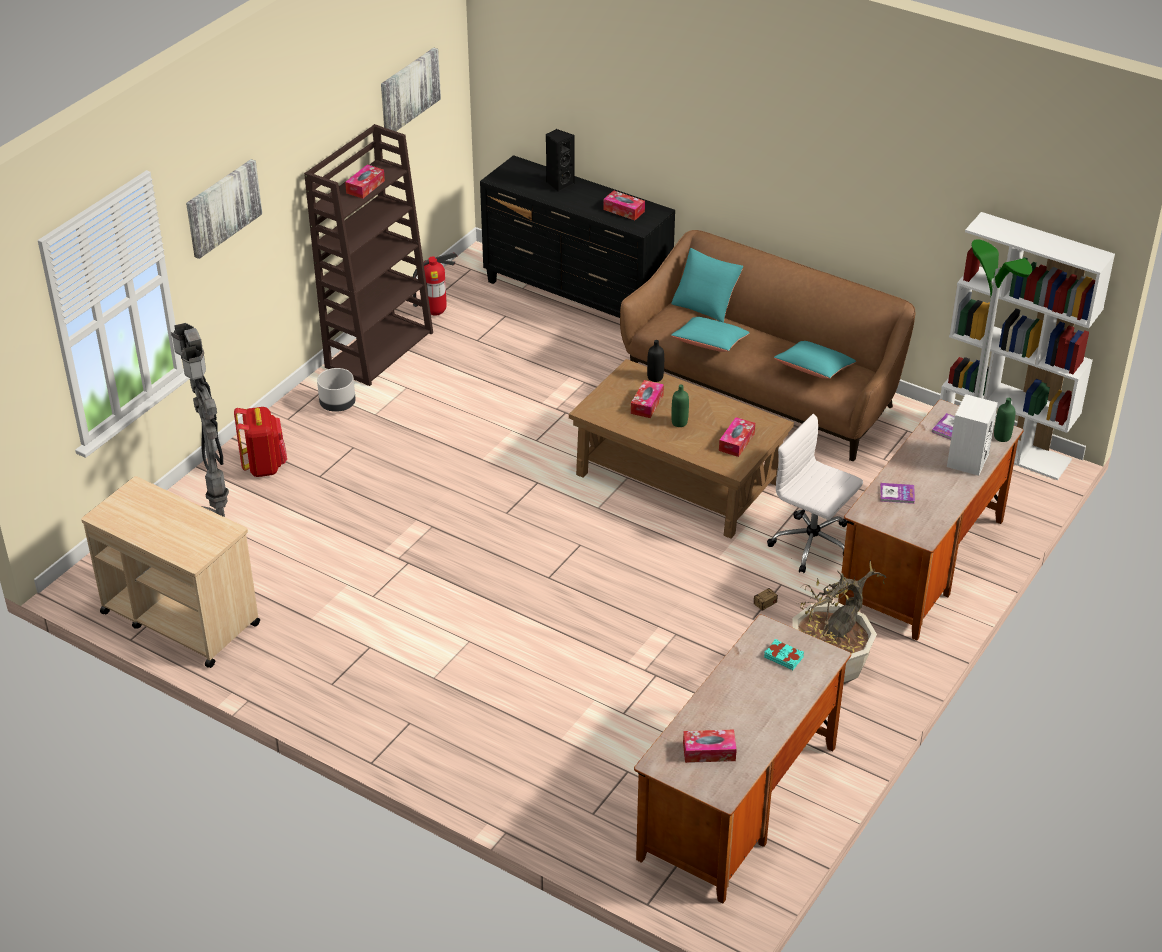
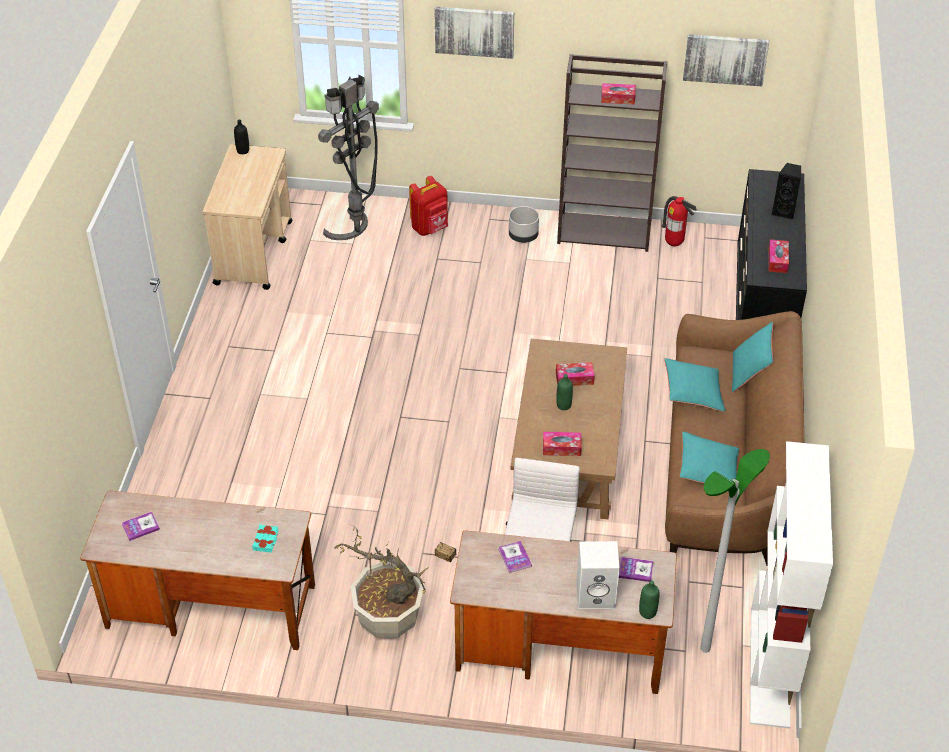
camera: 65 degrees right, 5 degrees up
black bottle [647,340,664,382] -> black bottle moved to [234,120,249,154]
tissue box [683,730,737,763] -> book [122,512,160,541]

